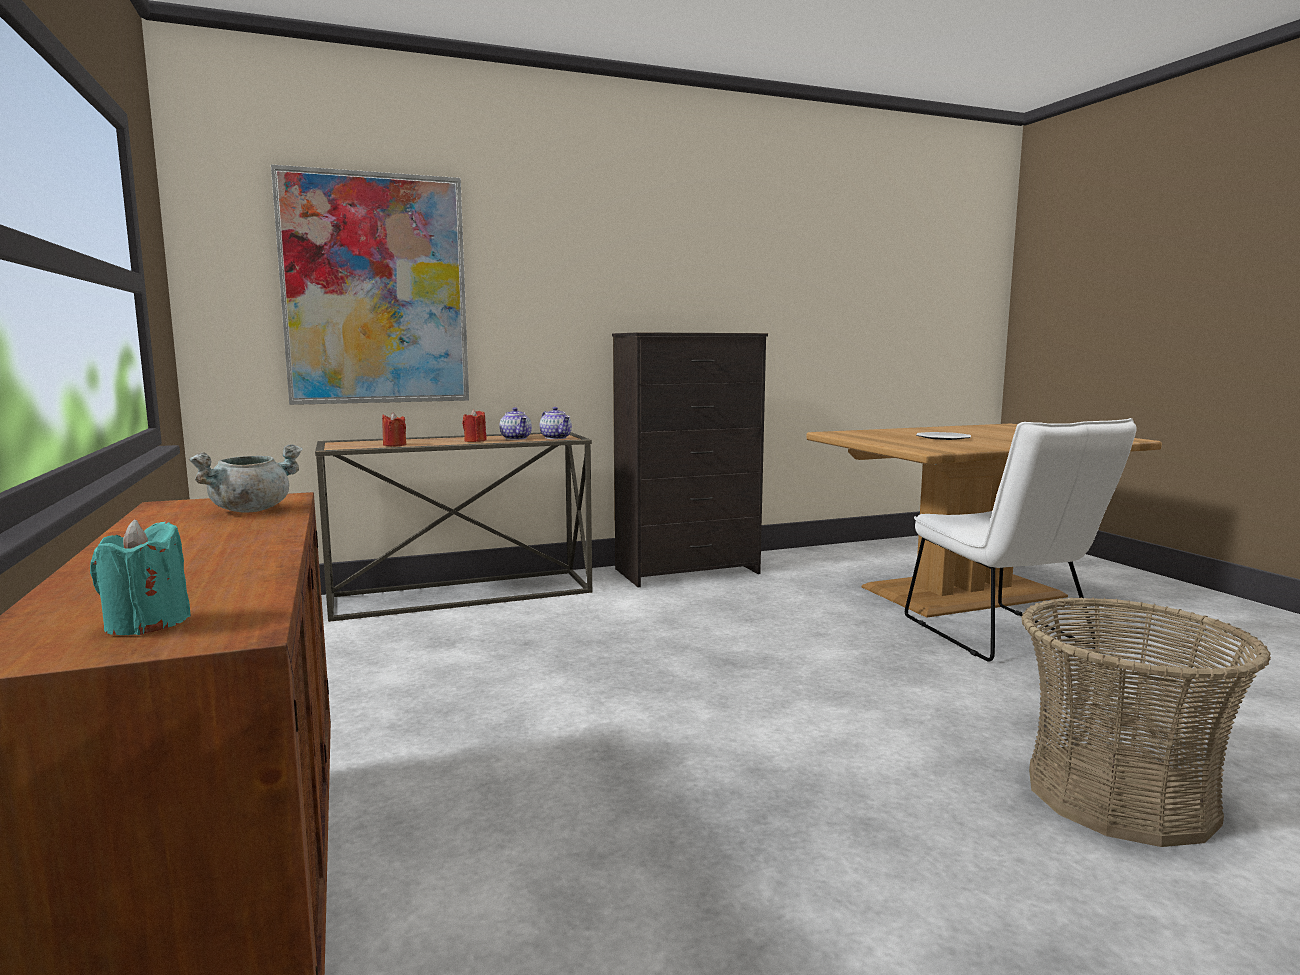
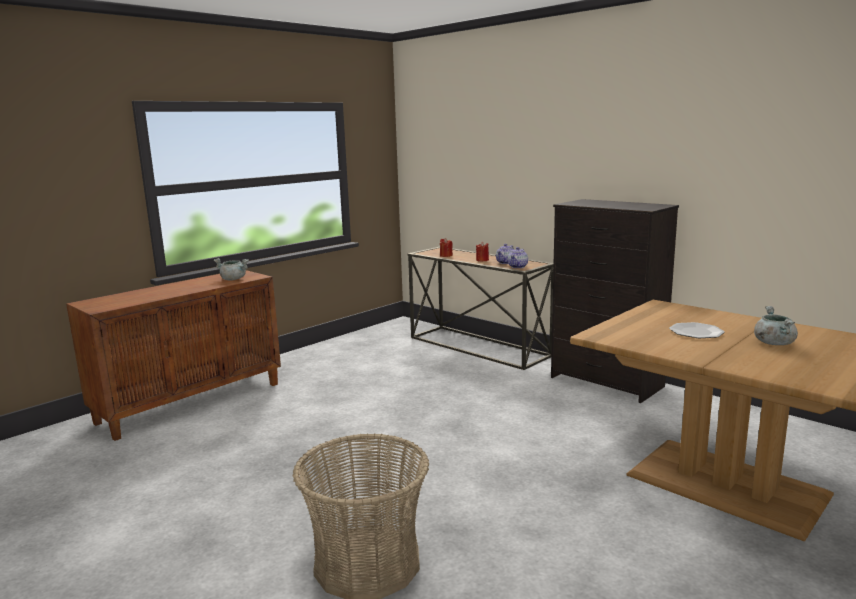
camera: 65 degrees right, 5 degrees up
turquoise candle [90,519,191,635] -> none
picture [271,165,469,405] -> none
white chair [905,418,1137,662] -> none
none -> grey cooking pot [754,306,798,345]

